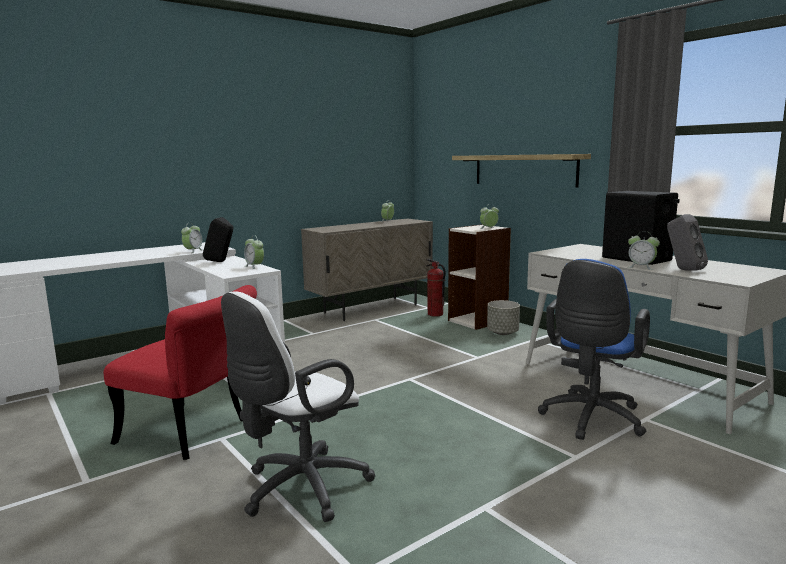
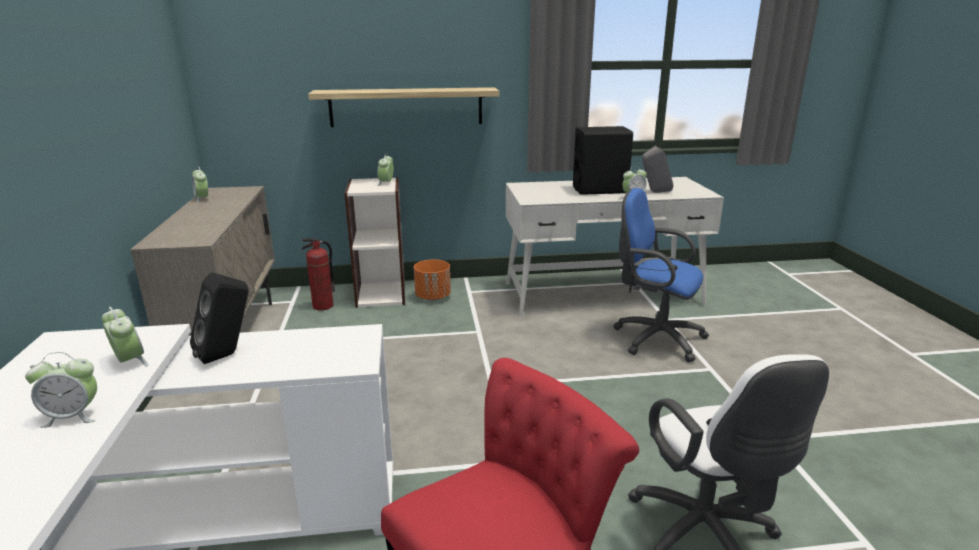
camera: 60 degrees left, 10 degrees up
alarm clock [244,236,264,269] -> alarm clock moved to [25,352,97,428]
grey planter [487,300,520,335] -> orange planter [414,260,451,301]
blue office chair [538,259,650,440] -> blue office chair turned 150 degrees clockwise [613,188,709,362]

